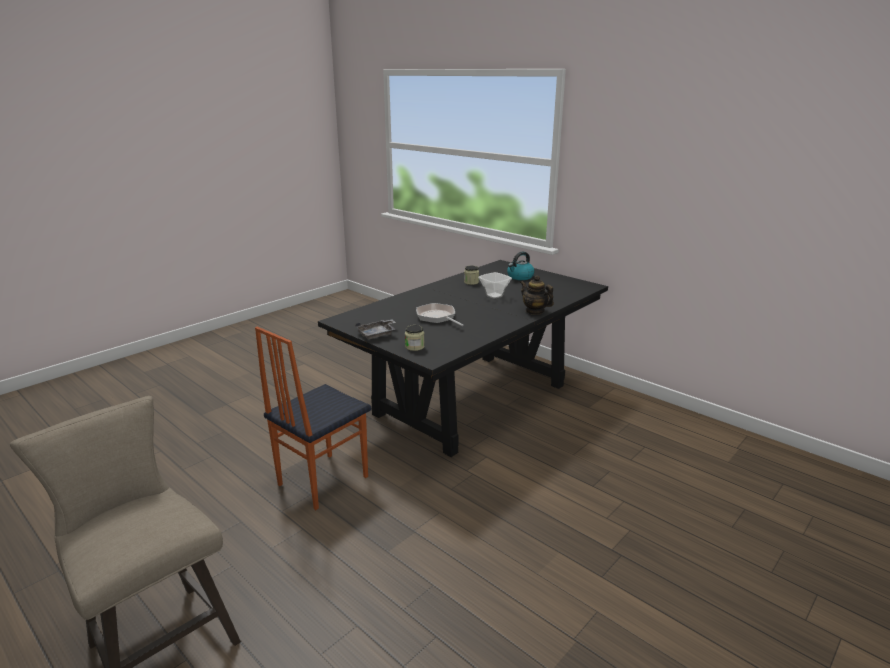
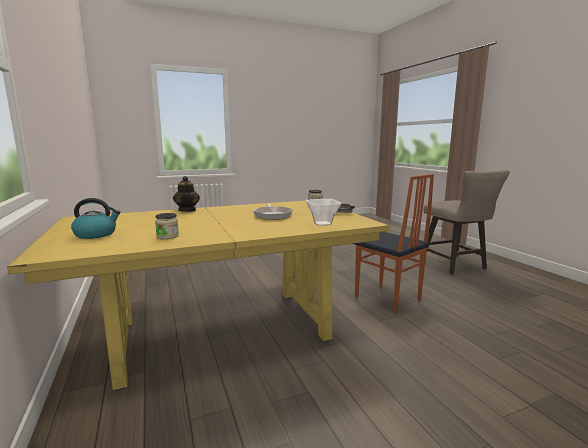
camera: 155 degrees left, 10 degrees down
chair [255,327,371,510] -> chair turned 75 degrees clockwise [354,174,434,314]
black dining table [318,260,608,457] -> yellow dining table [7,200,389,390]
bowl [478,272,512,299] -> bowl moved to [306,199,341,226]

